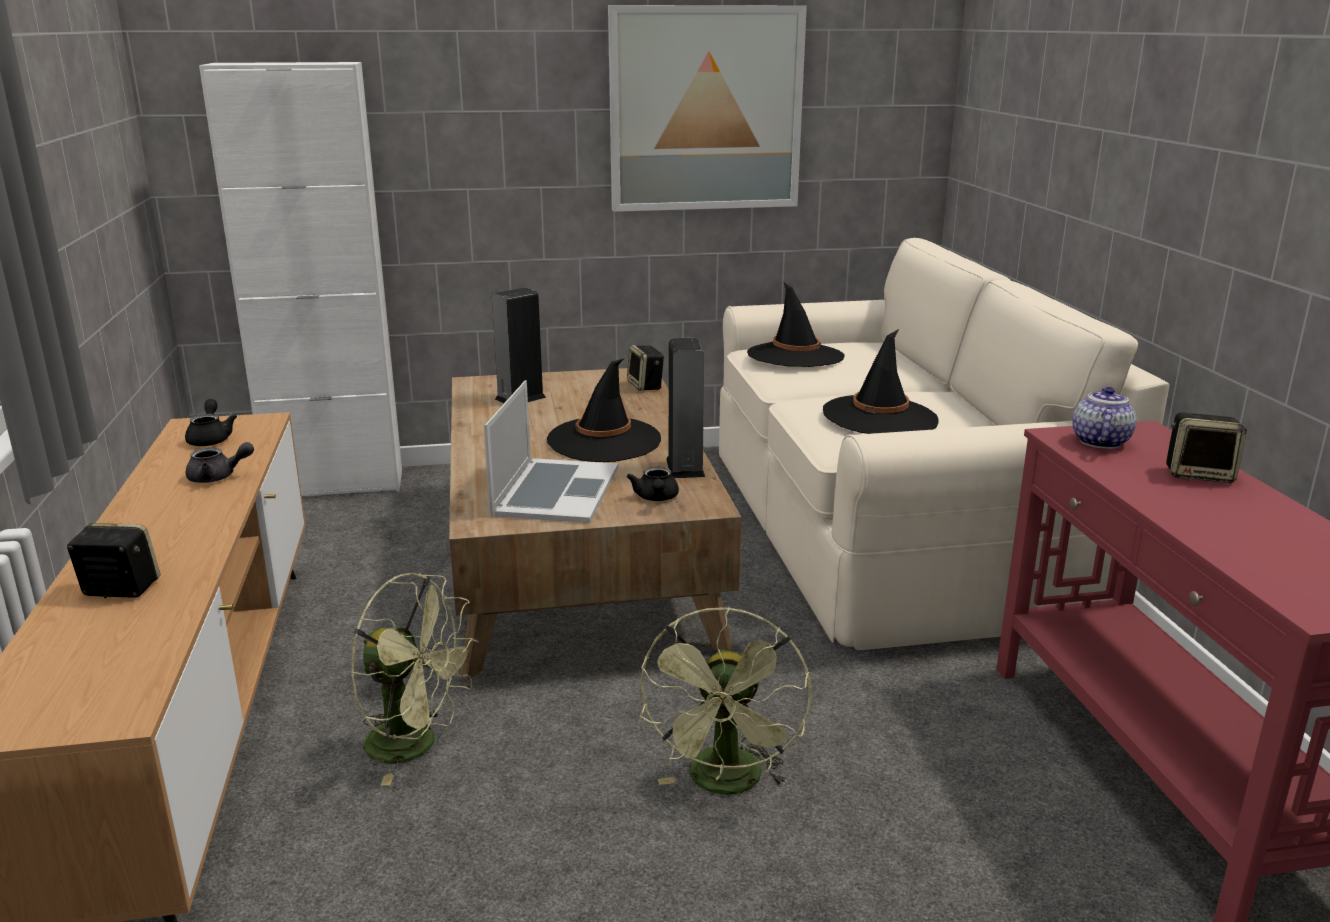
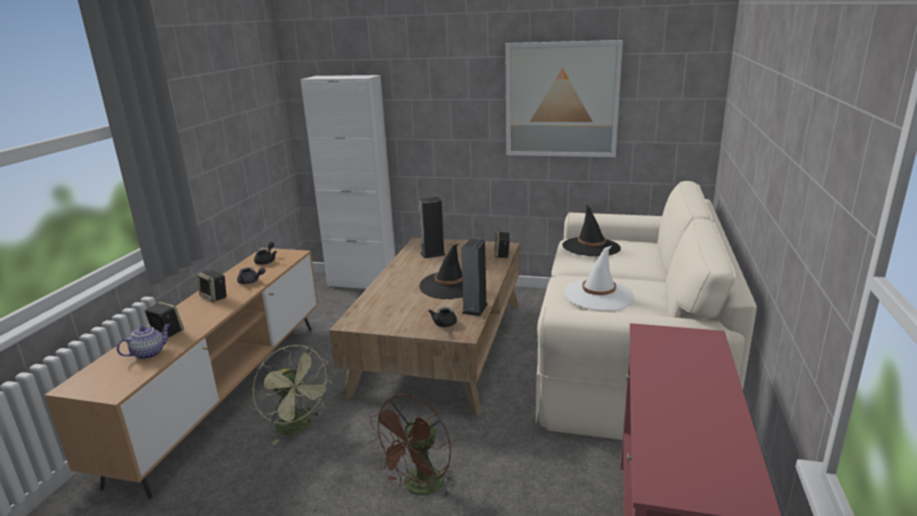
camera: 25 degrees right, 0 degrees up
laptop [484,380,618,523] -> none
green fan [640,607,811,795] -> brown fan [369,394,457,498]
black hat [823,329,939,434] -> white hat [564,246,635,311]
teapot [1072,387,1137,449] -> teapot moved to [117,324,171,359]
speaker [1166,413,1247,483] -> speaker moved to [197,270,227,302]

